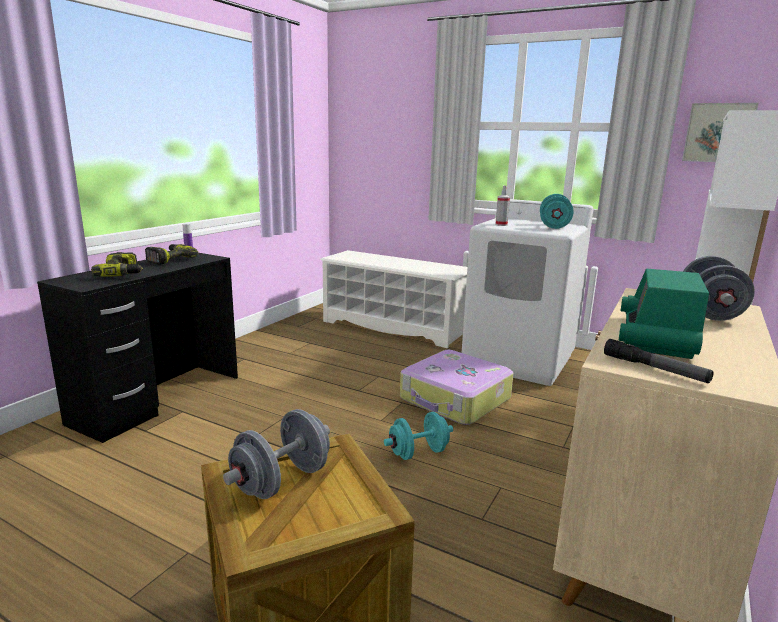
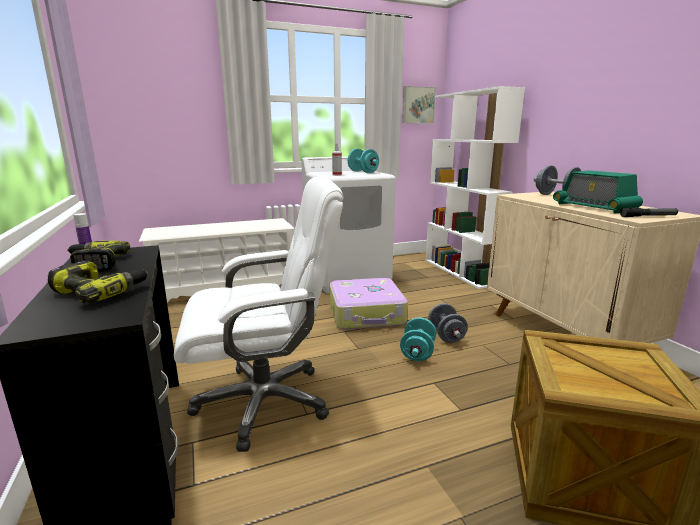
camera: 50 degrees left, 0 degrees up
grey dumbbell [223,409,330,499] -> grey dumbbell moved to [428,303,468,343]
none -> white office chair [174,177,343,452]

